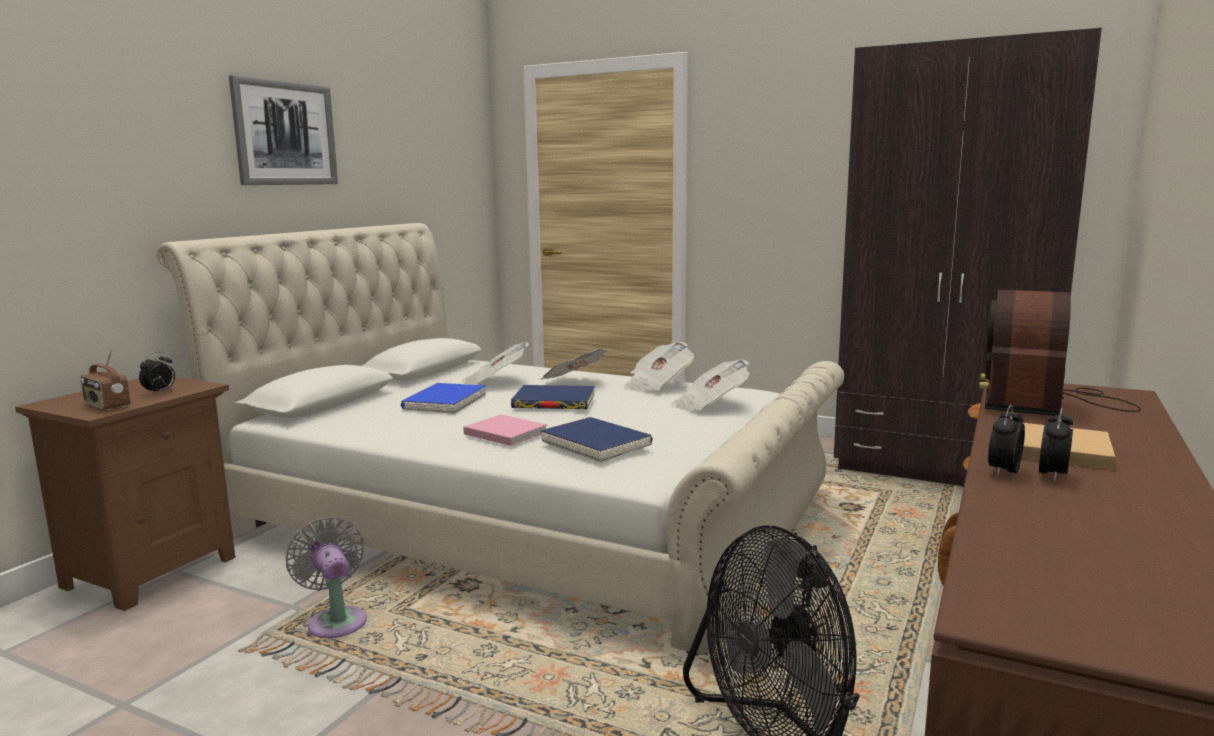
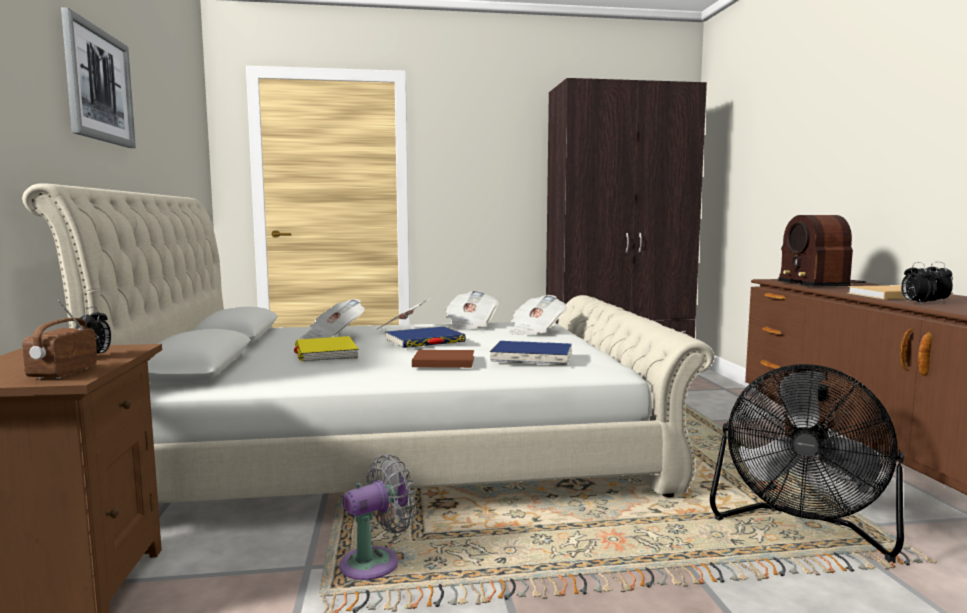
camera: 35 degrees left, 5 degrees down
radio [80,348,130,410] -> radio turned 90 degrees clockwise [22,300,97,379]
grey fan [286,517,367,638] -> grey fan turned 120 degrees clockwise [339,454,417,580]
blue book [401,383,486,414] -> yellow book [294,336,359,361]
pink book [463,414,547,446] -> brown book [412,350,474,368]

